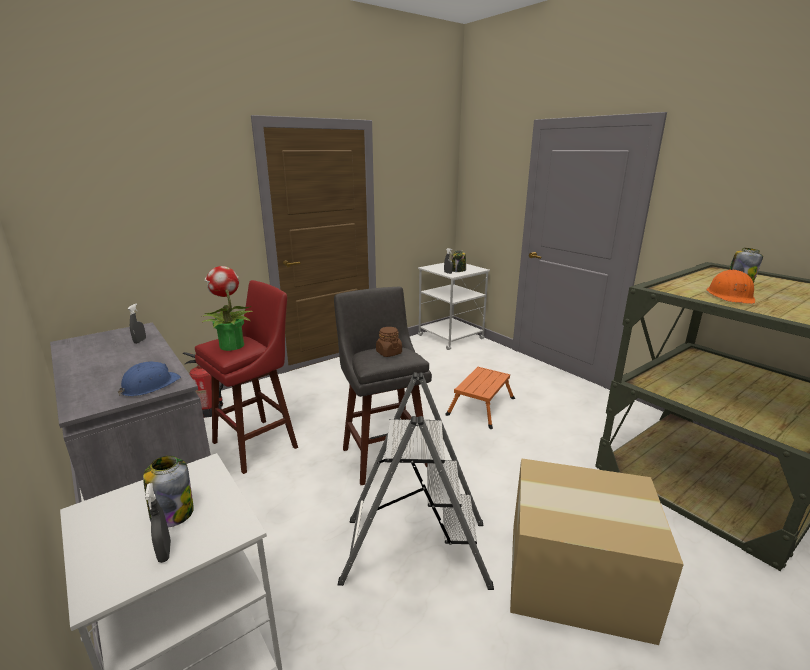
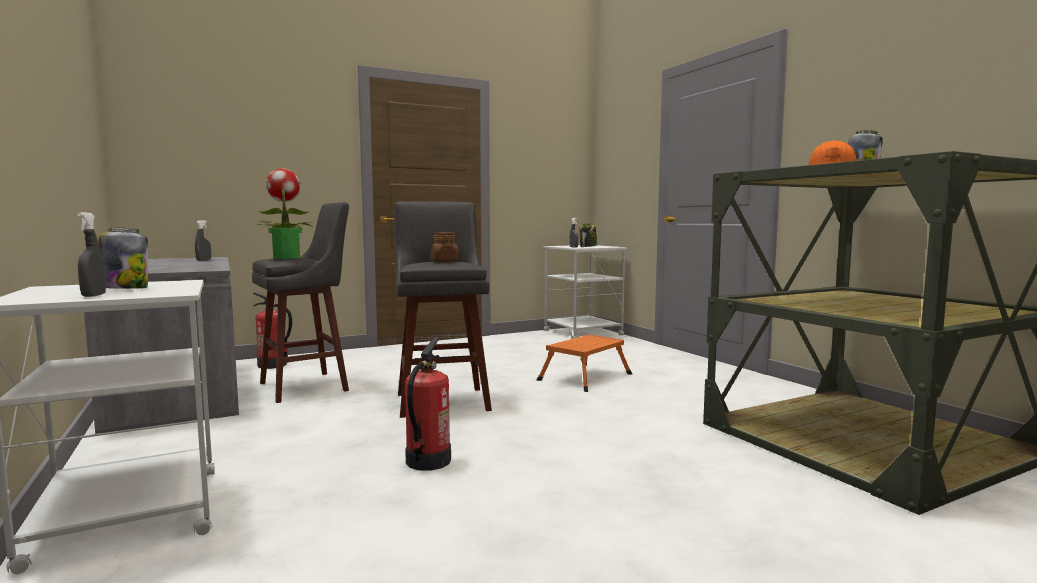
camera: 10 degrees right, 15 degrees down
blue hard hat [118,362,181,396] -> none
red stool [195,280,298,474] -> grey stool [252,202,349,403]
grey step ladder [338,372,494,590] -> fire extinguisher [405,337,451,471]
cardboard box [510,458,684,645] -> none

